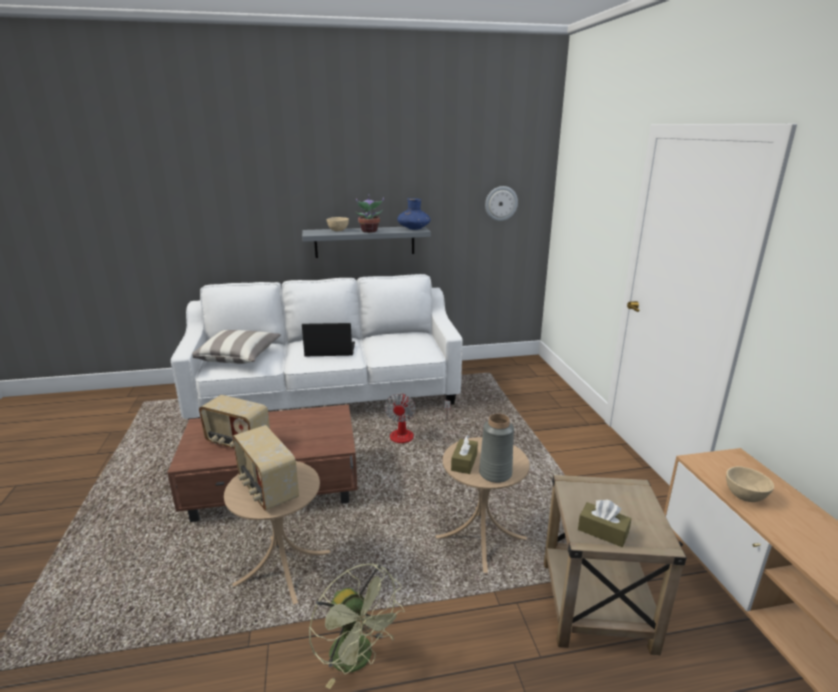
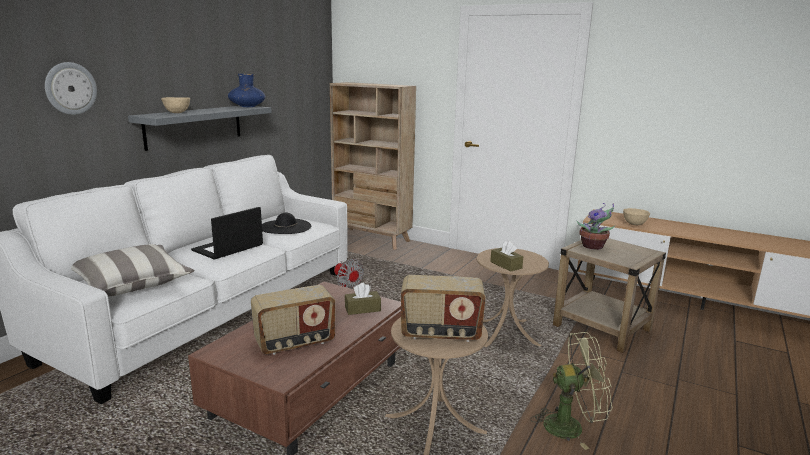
camera: 50 degrees left, 5 degrees down
potted plant [355,194,384,233] -> potted plant moved to [576,203,616,250]
grey vase [479,414,514,483] -> none
wall clock [485,186,518,221] -> wall clock moved to [45,62,97,115]
brown tissue box [578,500,631,547] -> brown tissue box moved to [345,283,381,315]
none -> black hat [262,213,311,234]
none -> beige bookcase [330,82,416,250]

